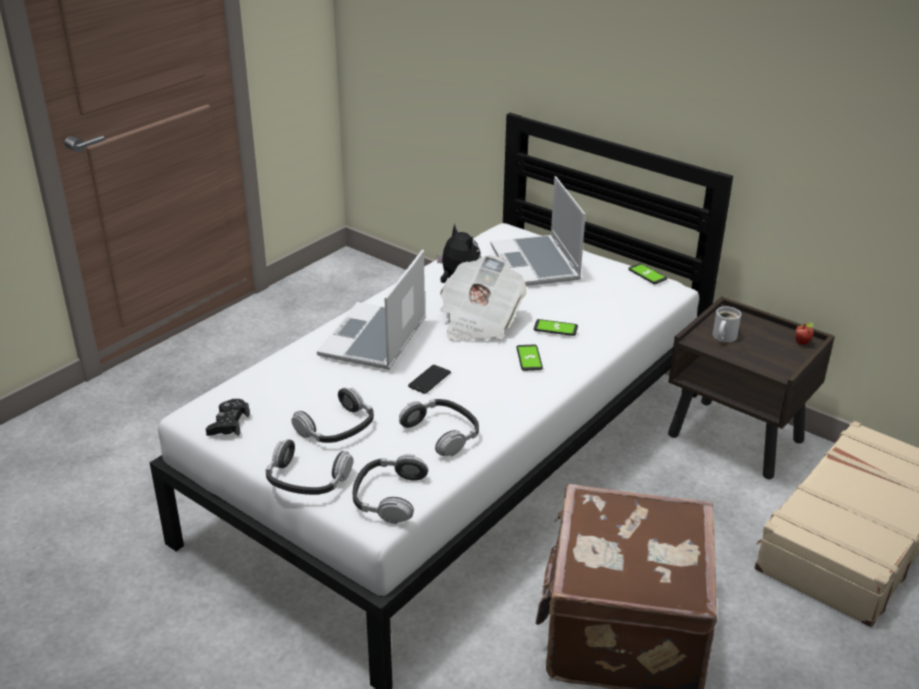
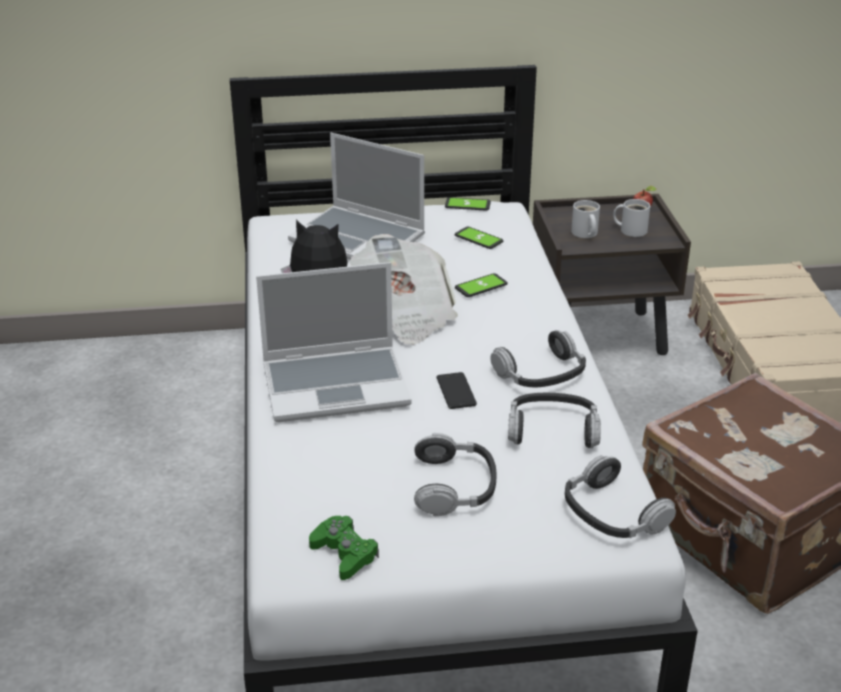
camera: 45 degrees left, 0 degrees up
black game controller [206,399,250,436] -> green game controller [309,516,379,580]
headphones [266,439,353,495] -> headphones moved to [490,330,586,388]
laptop [317,250,425,370] -> laptop turned 75 degrees counterclockwise [256,262,411,422]
phone [516,345,543,371] -> phone moved to [455,227,503,249]
none -> white mug [613,199,650,237]

